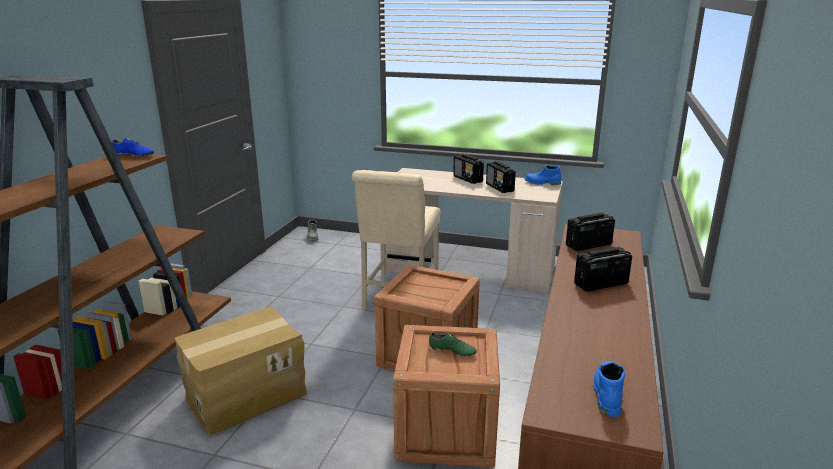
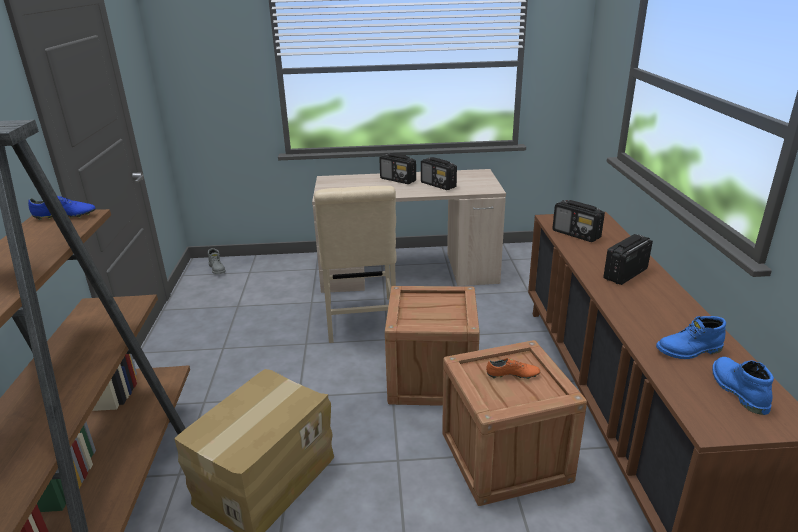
camera: 20 degrees left, 5 degrees up
green shoe [429,332,477,357] -> orange shoe [486,358,540,379]
blue boot [525,165,561,185] -> blue boot moved to [656,316,726,359]
radio [566,213,615,251] -> radio turned 90 degrees counterclockwise [552,200,605,242]

